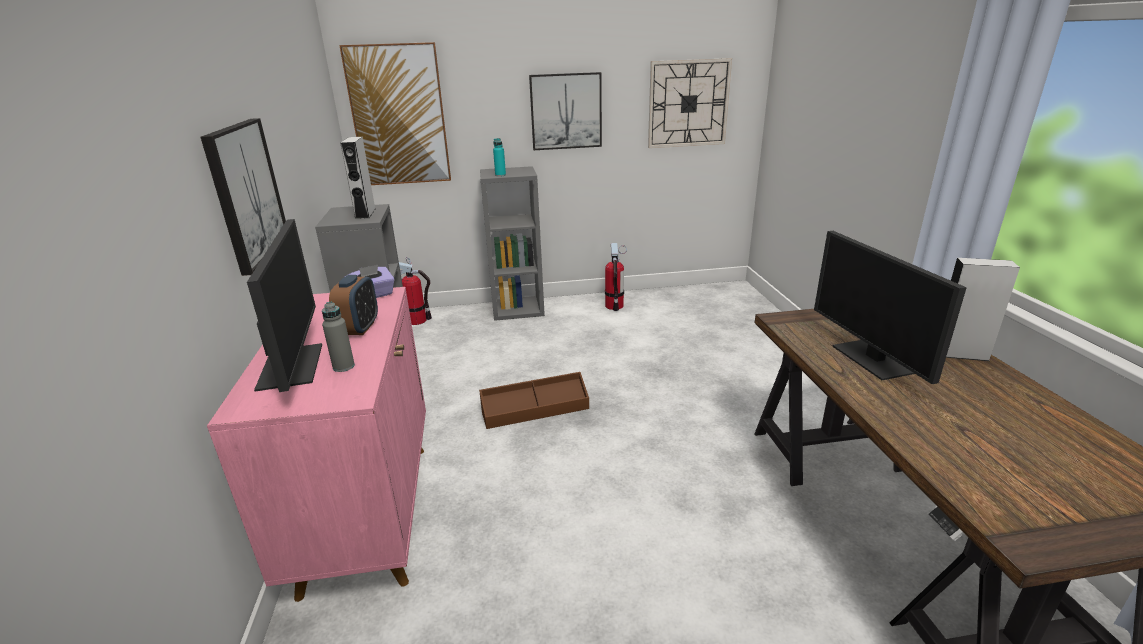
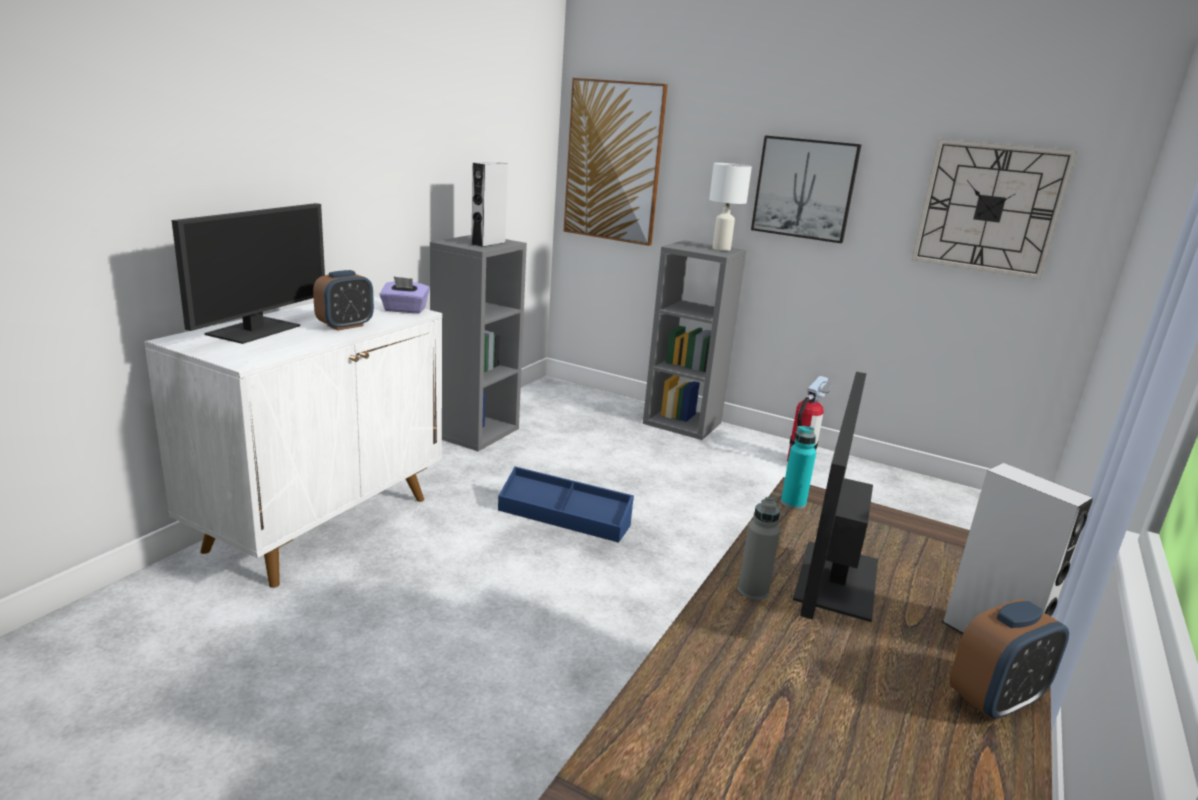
camera: 35 degrees right, 5 degrees down
picture [201,118,286,276] -> none
pink cabinet [207,287,426,602] -> white cabinet [144,297,442,588]
grey bottle [322,302,355,372] -> grey bottle moved to [738,497,780,600]
fire extinguisher [399,257,432,325] -> none
brown storage box [479,372,589,429] -> blue storage box [498,466,634,543]
turquoise bottle [493,138,506,177] -> turquoise bottle moved to [781,426,816,509]
none -> white table lamp [709,163,752,251]
none -> alarm clock [949,599,1069,721]

